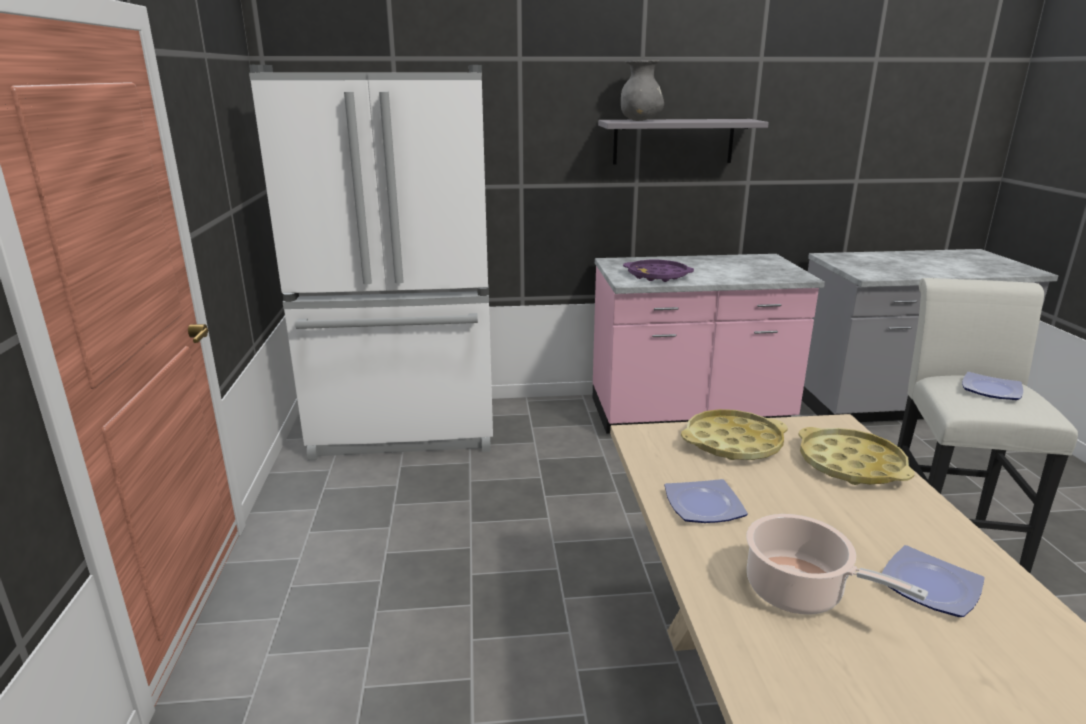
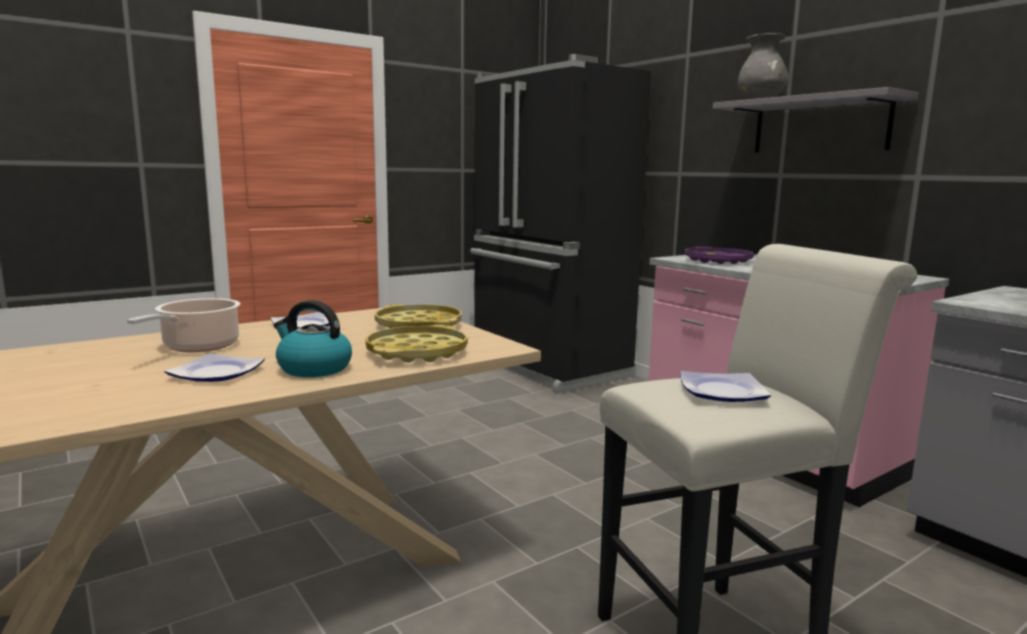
camera: 60 degrees right, 10 degrees down
white fridge [249,65,493,460] -> black fridge [470,54,651,394]
none -> kettle [274,300,352,377]

